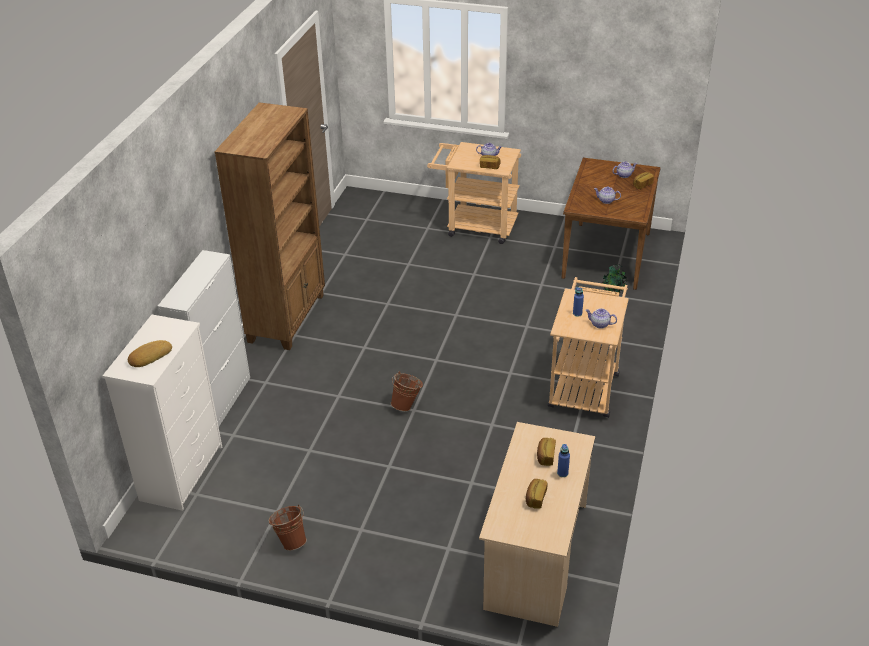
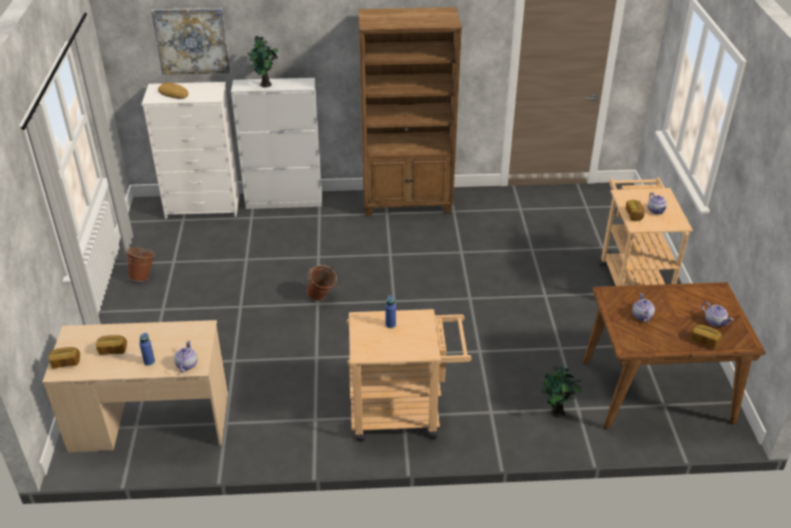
camera: 70 degrees right, 0 degrees up
bread [537,438,556,466] -> bread moved to [48,347,80,369]
teapot [586,308,617,329] -> teapot moved to [174,340,197,373]
none -> picture [151,8,230,75]
none -> potted plant [247,35,278,87]

